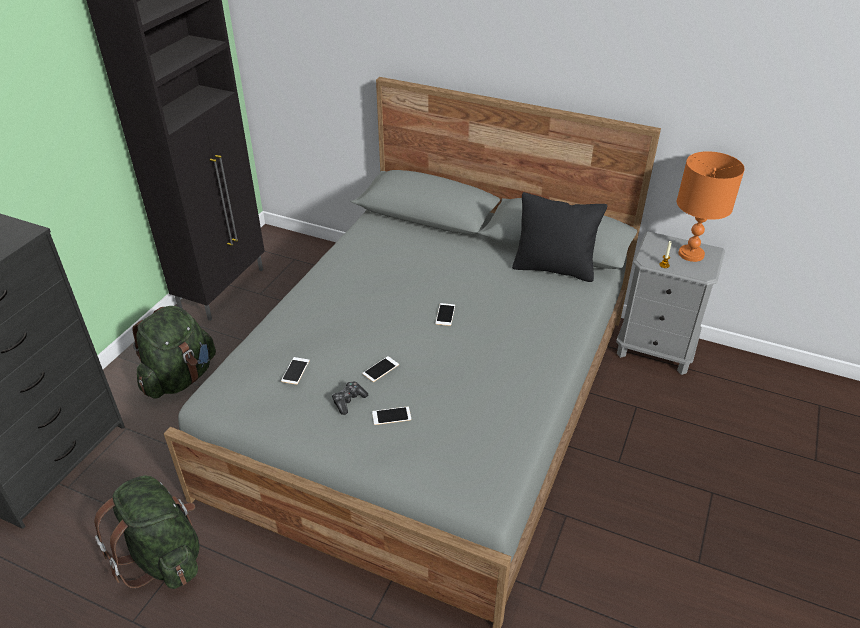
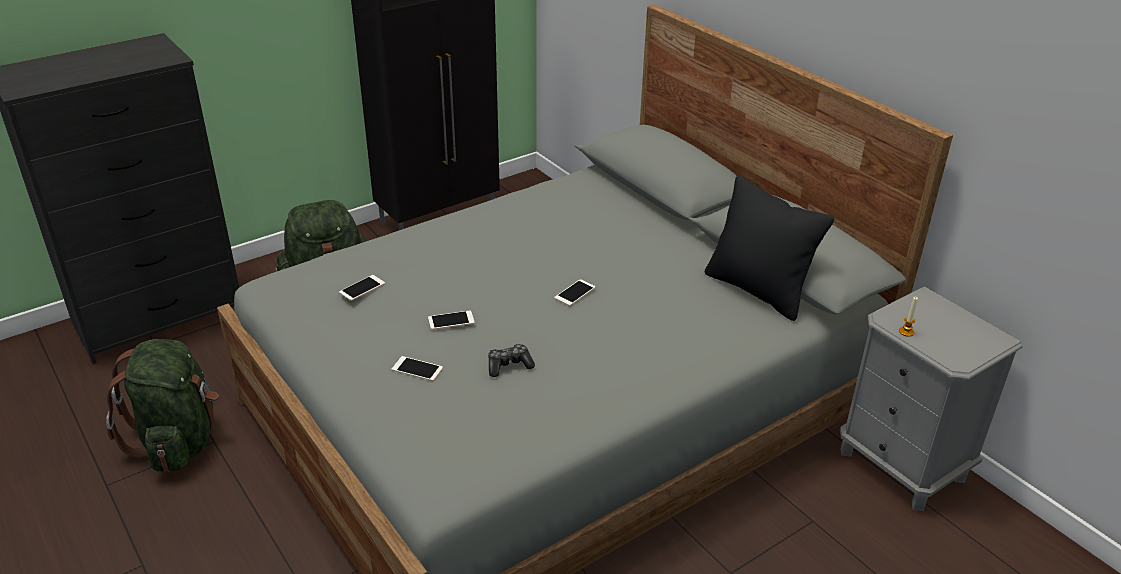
camera: 30 degrees right, 5 degrees down
game controller [332,382,368,415] -> game controller moved to [488,344,535,377]
orange table lamp [677,151,745,262] -> none

